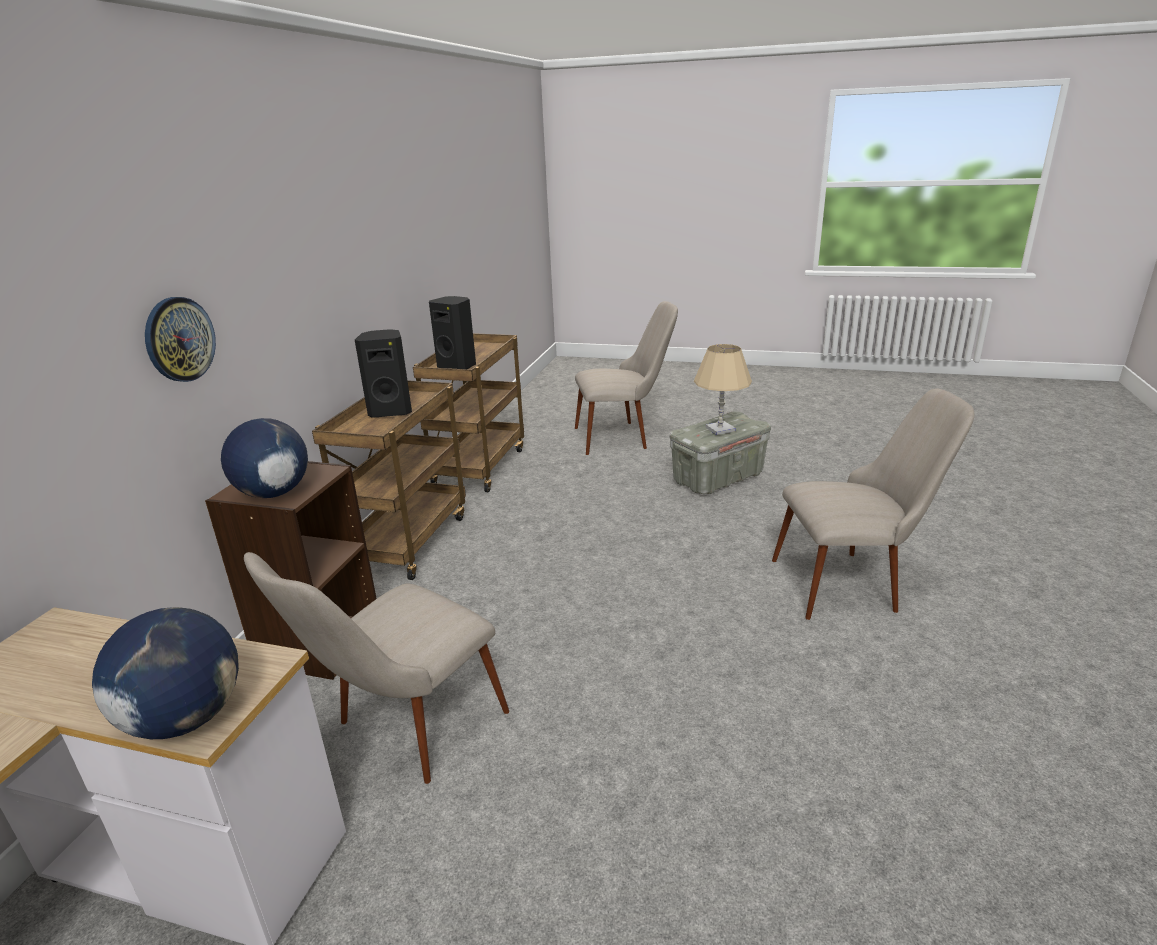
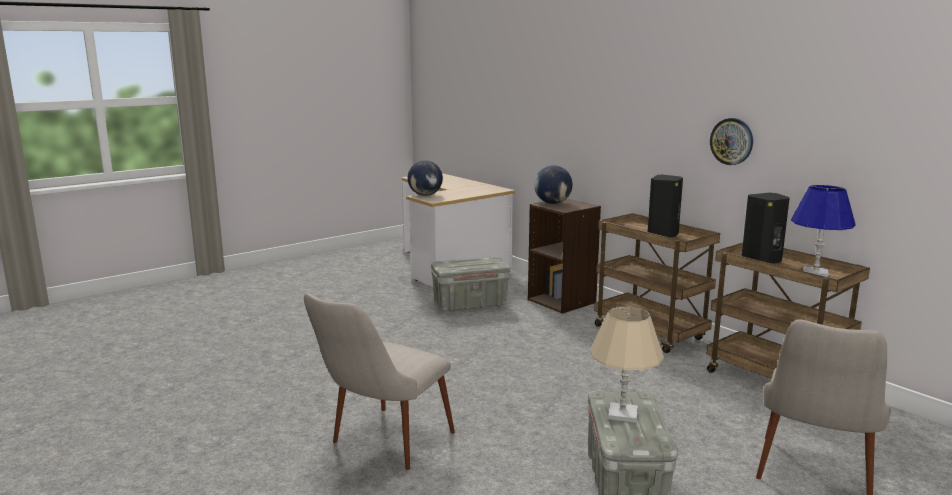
camera: 125 degrees right, 10 degrees down
wall clock [145,297,216,382] -> wall clock moved to [710,118,753,165]
beige chair [244,552,509,784] -> grey storage box [431,256,510,312]
none -> blue table lamp [791,185,856,277]

